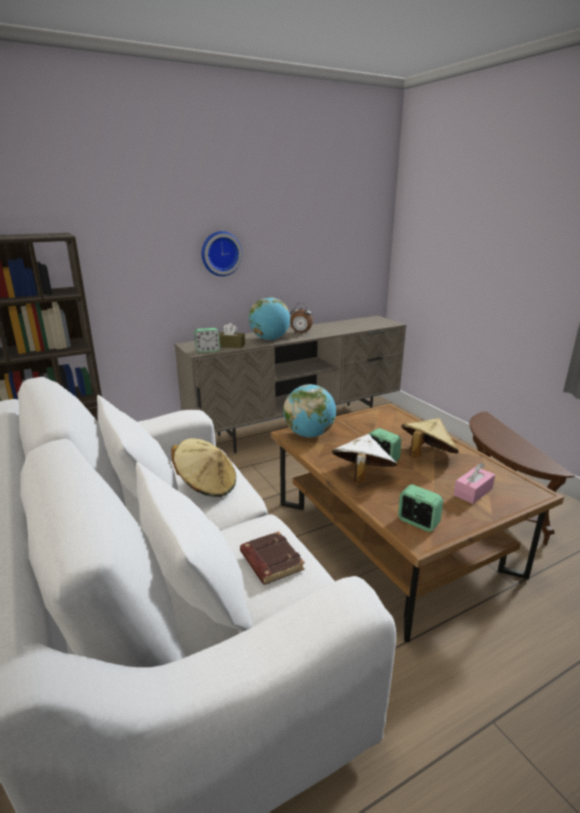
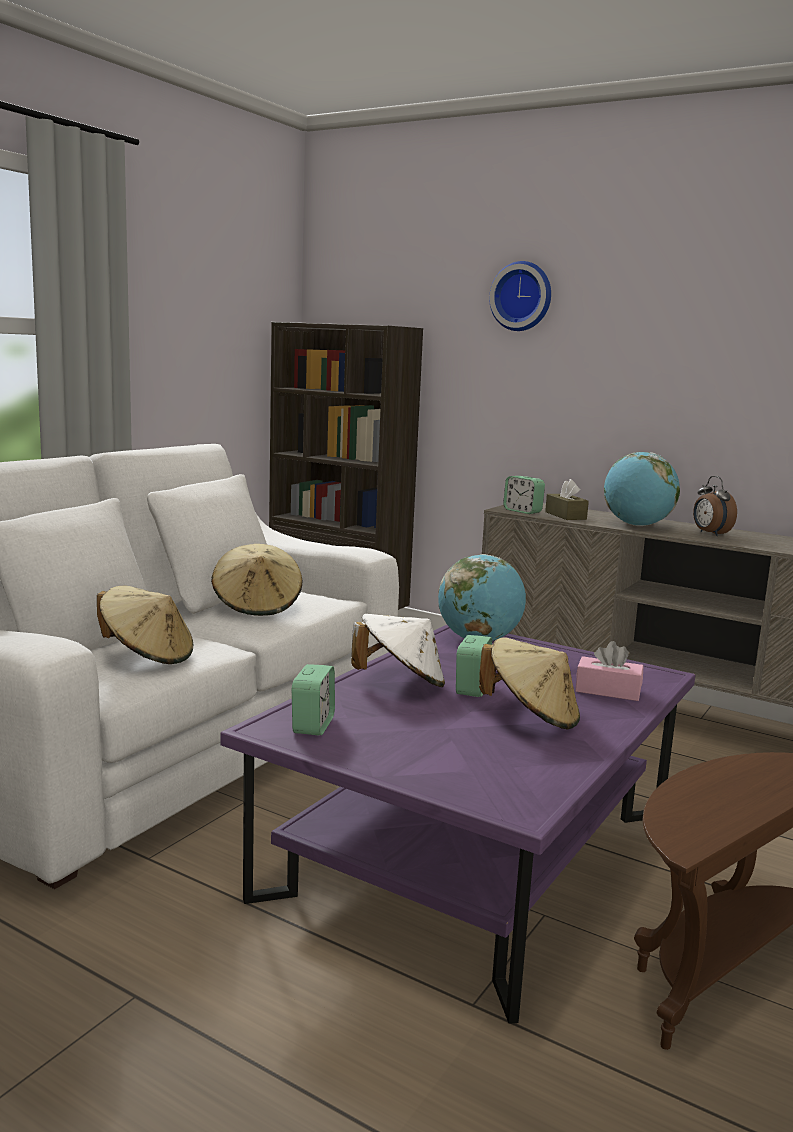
camera: 60 degrees right, 10 degrees down
wall clock [202,231,242,276] -> wall clock moved to [489,261,551,331]
brown book [240,531,305,585] -> beige hat [97,586,193,664]
brown coffee table [271,404,564,642] -> purple coffee table [221,625,695,1023]
pink tissue box [454,463,495,504] -> pink tissue box moved to [575,641,643,701]

